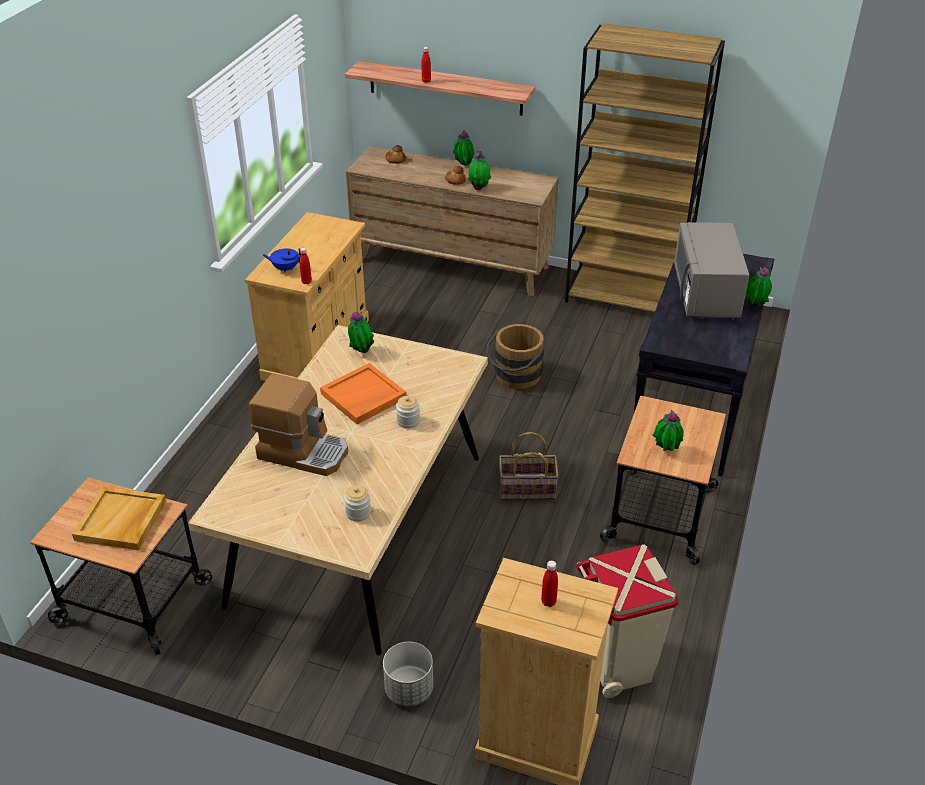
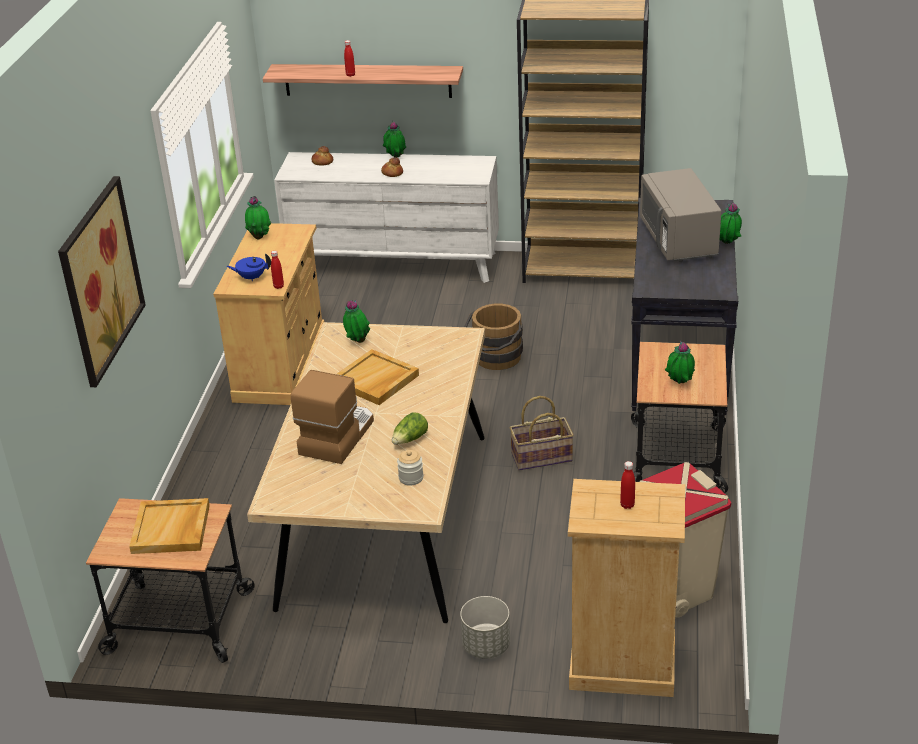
camera: 10 degrees left, 5 degrees down
coffee machine [249,374,348,476] -> coffee machine turned 75 degrees counterclockwise [291,370,374,464]
orange tray [320,363,407,424] -> beige tray [337,349,419,405]
brown dresser [346,146,559,296] -> white dresser [274,152,499,283]
jar [396,396,420,429] -> none
potted plant [468,151,491,190] -> potted plant moved to [245,196,271,239]
none -> picture [58,176,146,387]
none -> lettuce [392,412,428,445]

